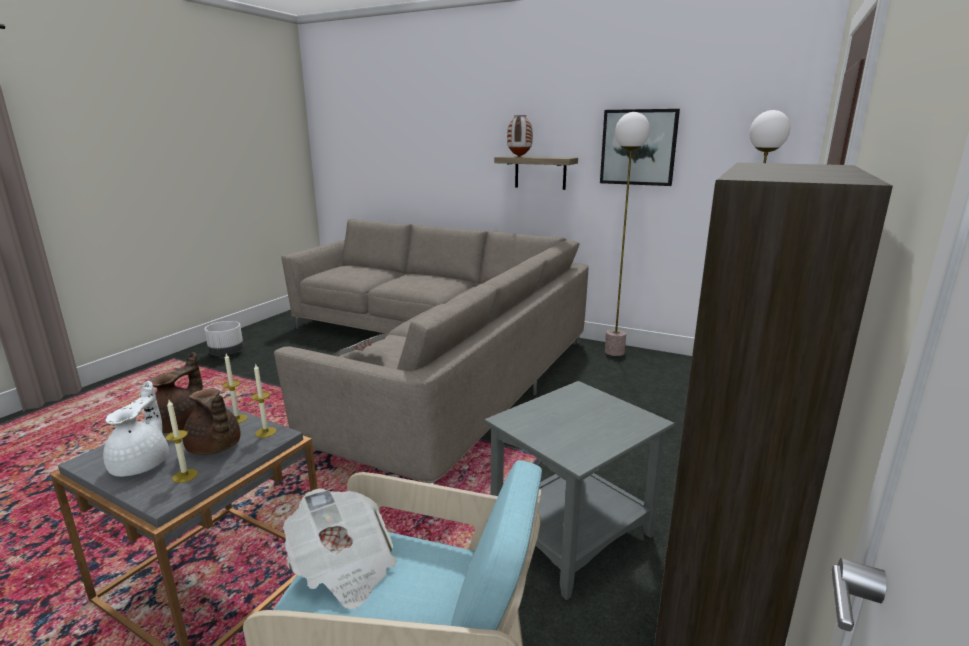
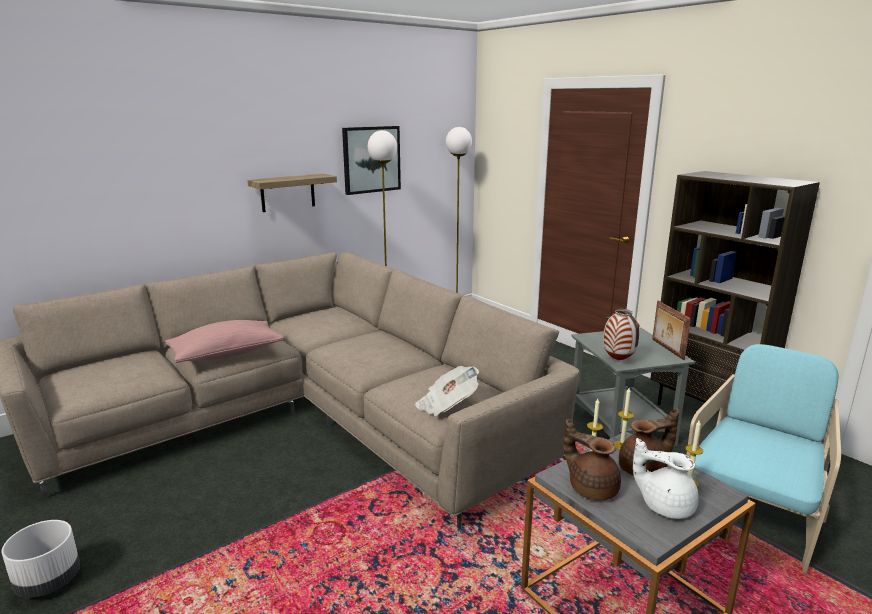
camera: 65 degrees left, 0 degrees up
newspaper [283,488,397,609] -> none
vase [507,115,533,157] -> vase moved to [603,309,639,360]
none -> pink pillow [165,320,284,363]
none -> picture frame [652,301,691,360]

